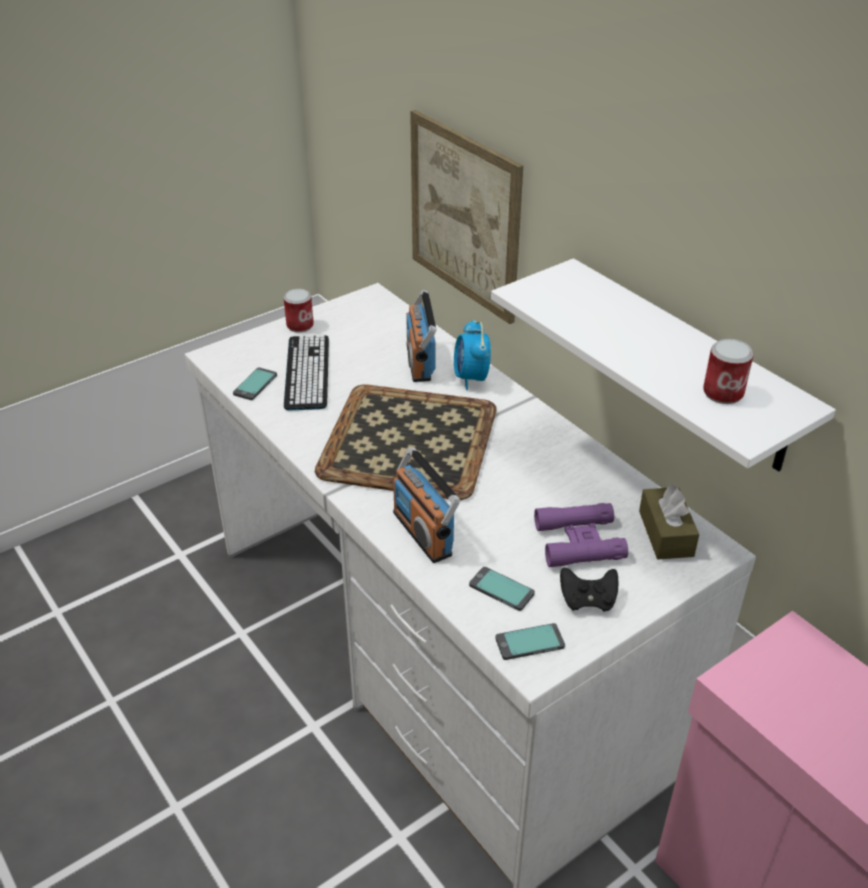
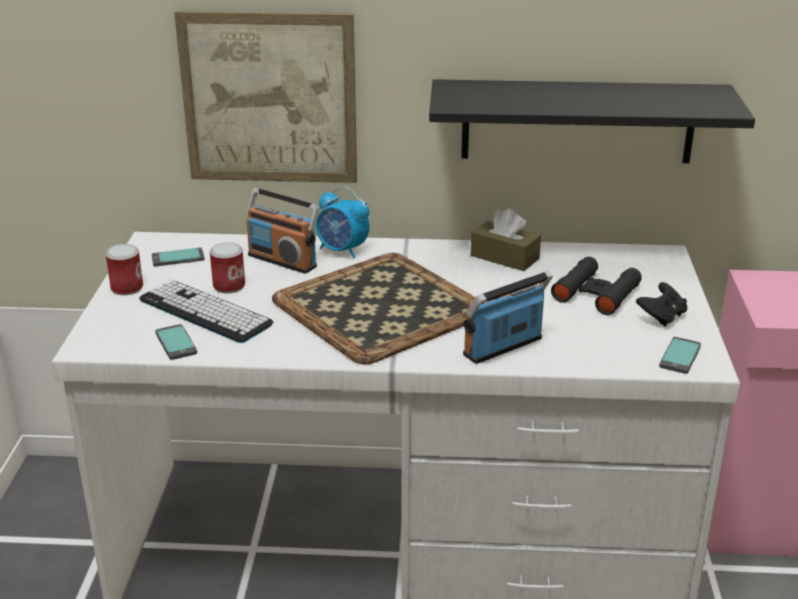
camera: 50 degrees left, 10 degrees down
radio [393,447,460,563] -> radio turned 135 degrees clockwise [463,271,553,364]
phone [469,567,535,611] -> phone moved to [152,248,205,266]
white shelf [491,258,836,471] -> black shelf [429,79,755,163]
purple binoculars [534,503,628,567] -> black binoculars [551,257,642,315]
brown tissue box [639,483,699,560] -> brown tissue box moved to [471,208,541,271]
can [703,339,754,404] -> can moved to [210,242,245,294]

